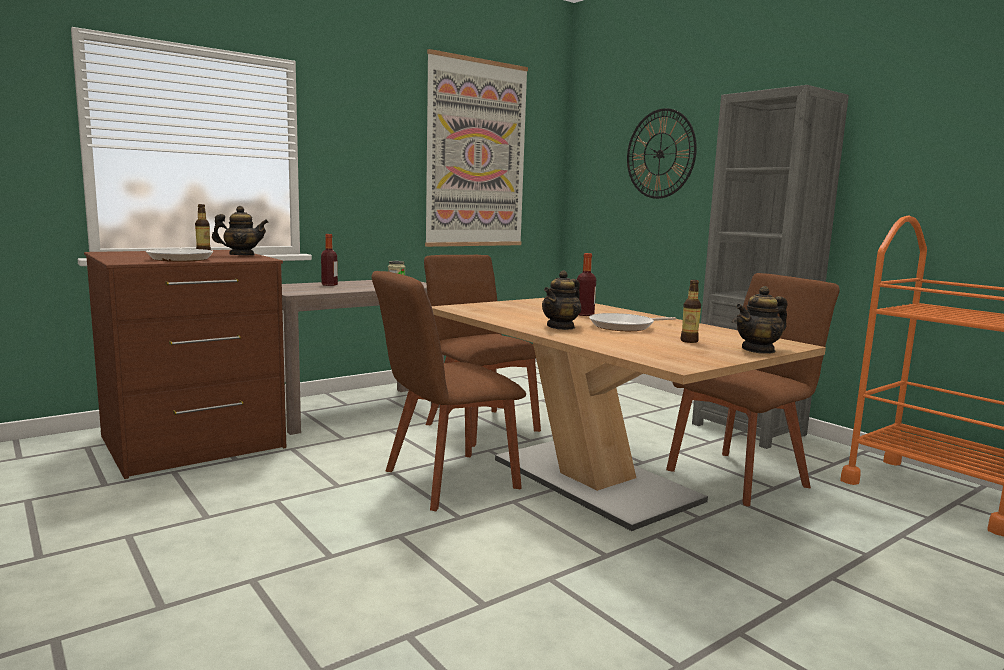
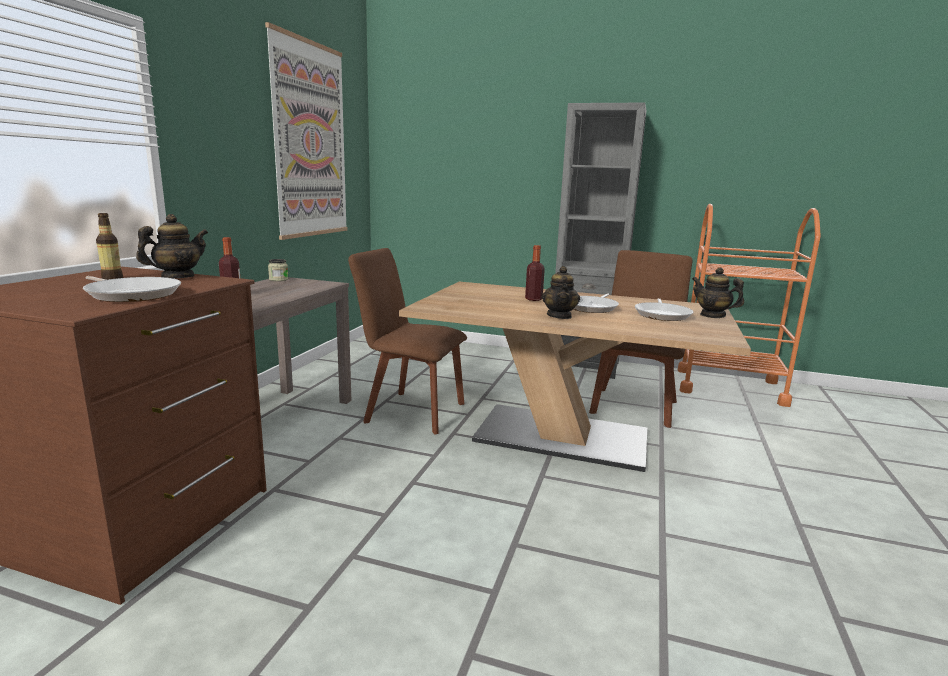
camera: 35 degrees left, 5 degrees up
brown chair [372,271,526,511] -> none
wall clock [627,108,697,199] -> none
bottle [680,280,701,343] -> frying pan [635,298,693,321]
teapot [736,286,787,354] -> teapot turned 105 degrees clockwise [692,267,744,318]

